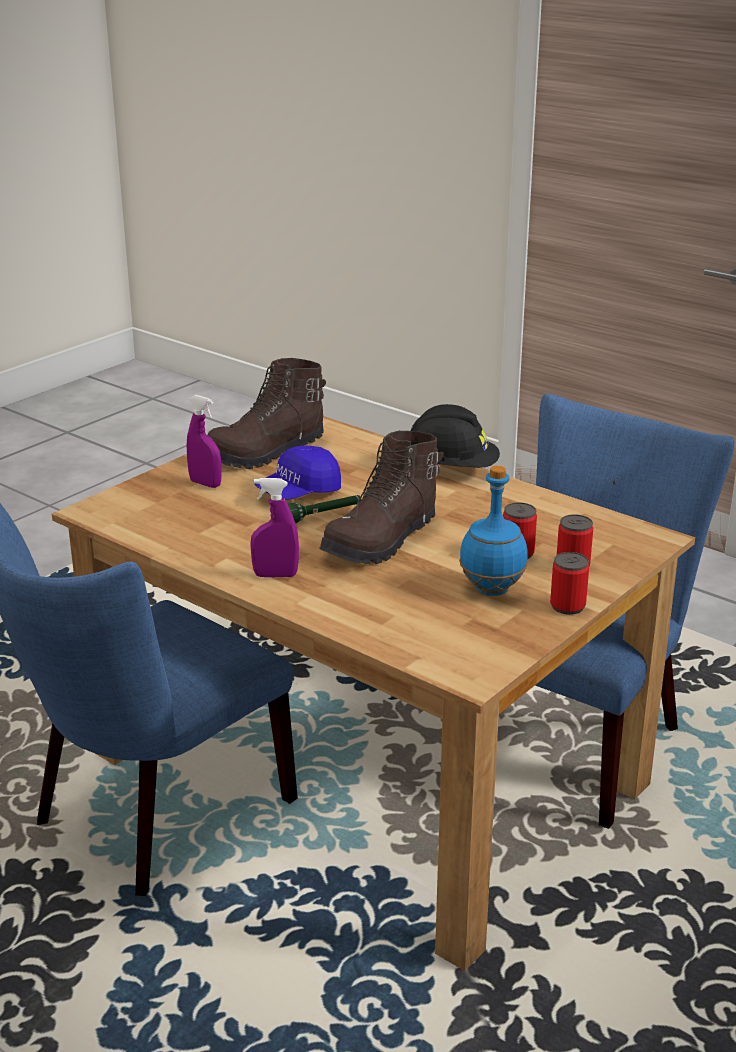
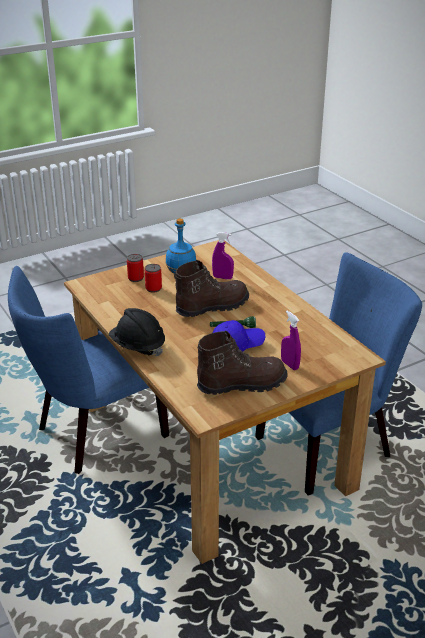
camera: 160 degrees left, 5 degrees up
purple spray bottle [250,478,299,578] -> purple spray bottle moved to [212,232,234,279]
can [550,552,589,615] -> none

